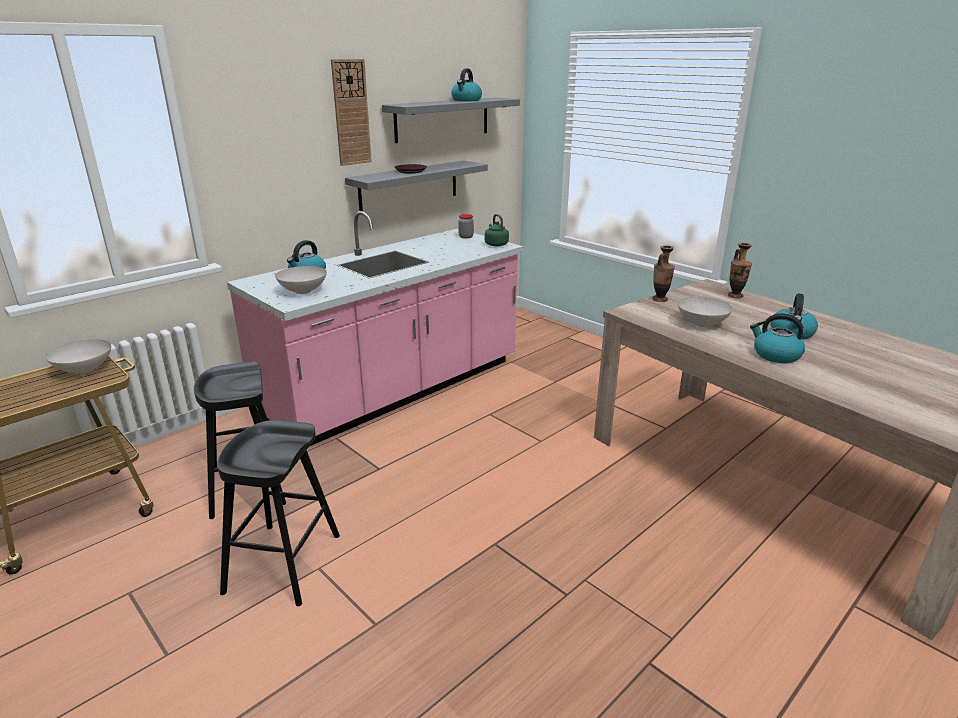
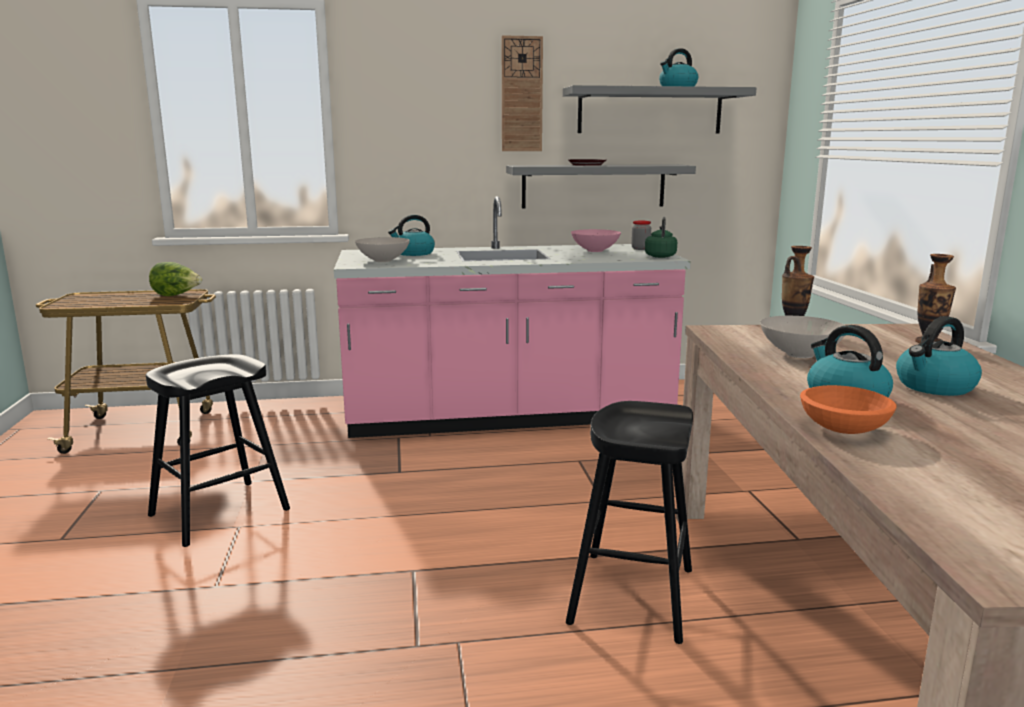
camera: 35 degrees right, 10 degrees down
white bowl [46,339,111,374] -> lettuce [149,262,202,296]
black stool [194,361,286,519] -> black stool moved to [566,401,693,644]
none -> pink bowl [571,229,621,252]
none -> orange bowl [800,385,897,434]

